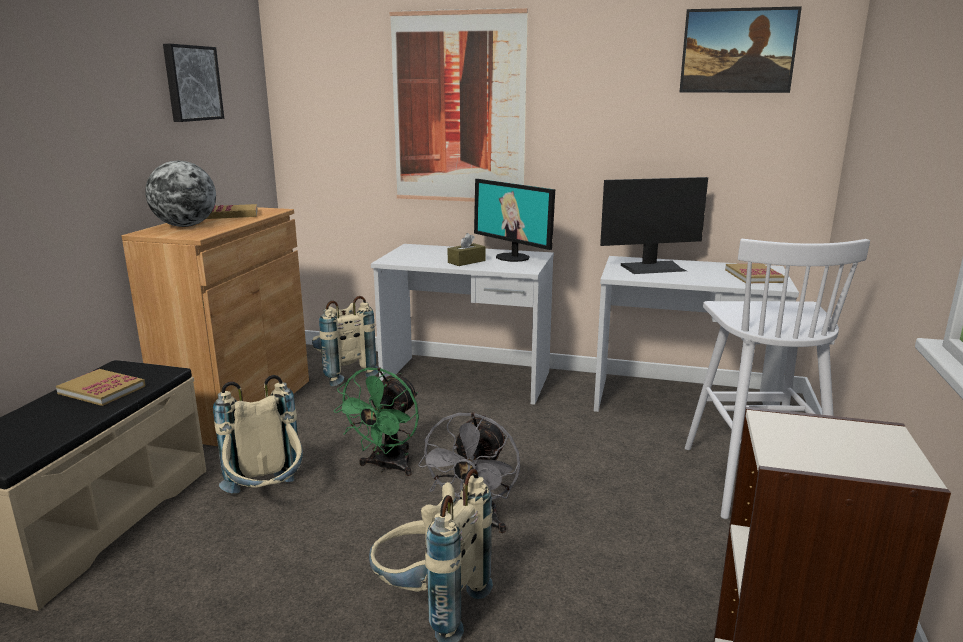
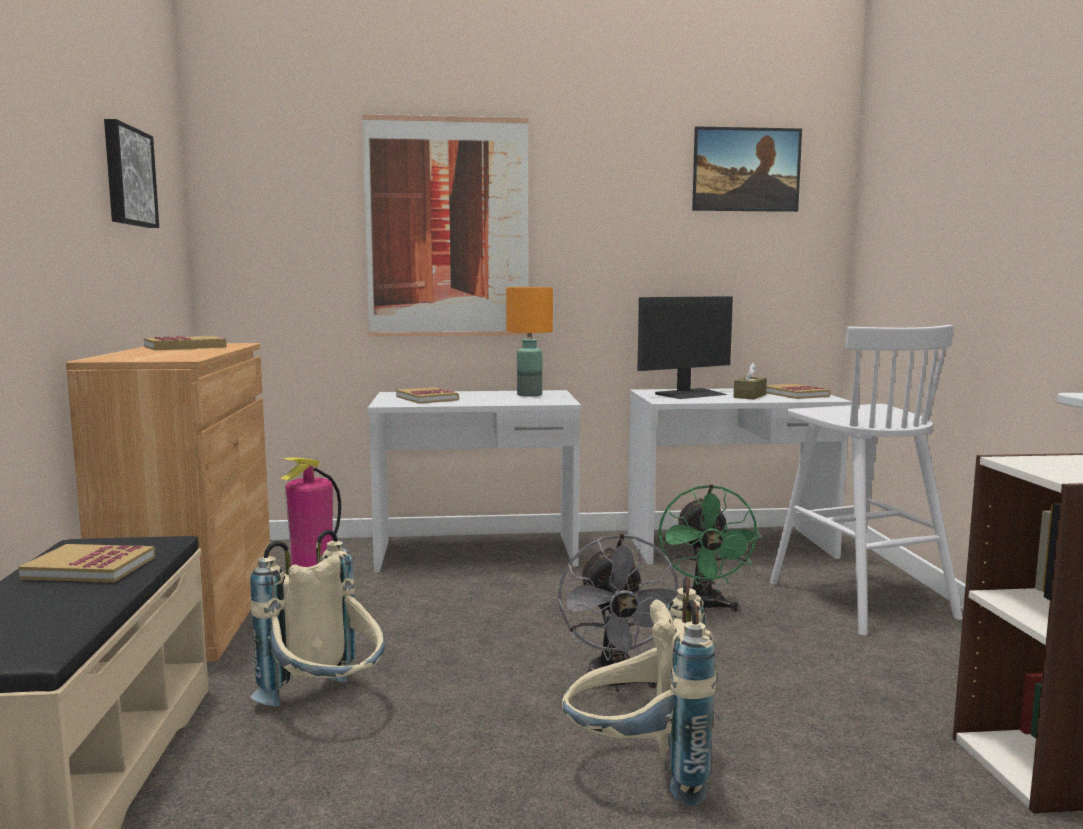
camera: 20 degrees left, 10 degrees down
globe [145,161,216,227] -> none
beige backpack [312,296,378,386] -> fire extinguisher [281,457,341,567]
green fan [334,367,419,476] -> green fan moved to [659,484,761,613]
brown tissue box [448,233,485,266] -> brown tissue box moved to [733,362,767,399]
monitor [474,179,555,262] -> orange table lamp [506,287,553,397]
none -> book [396,387,459,404]

